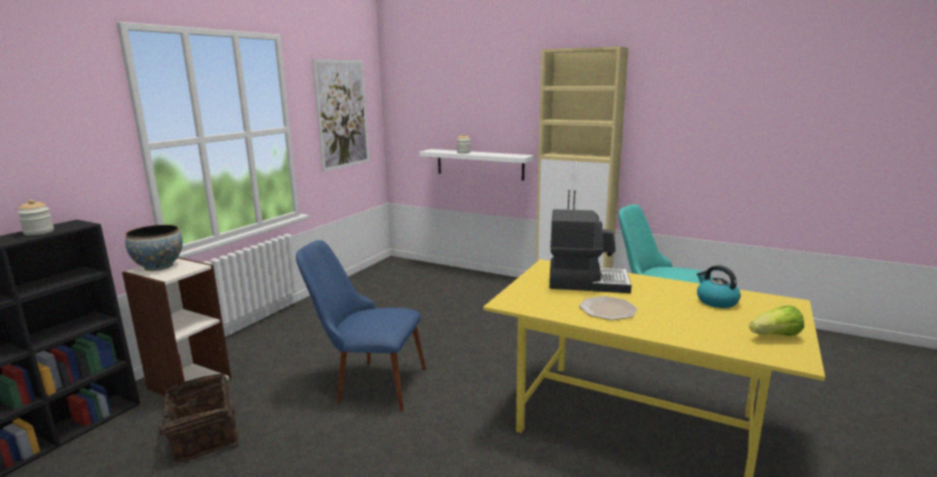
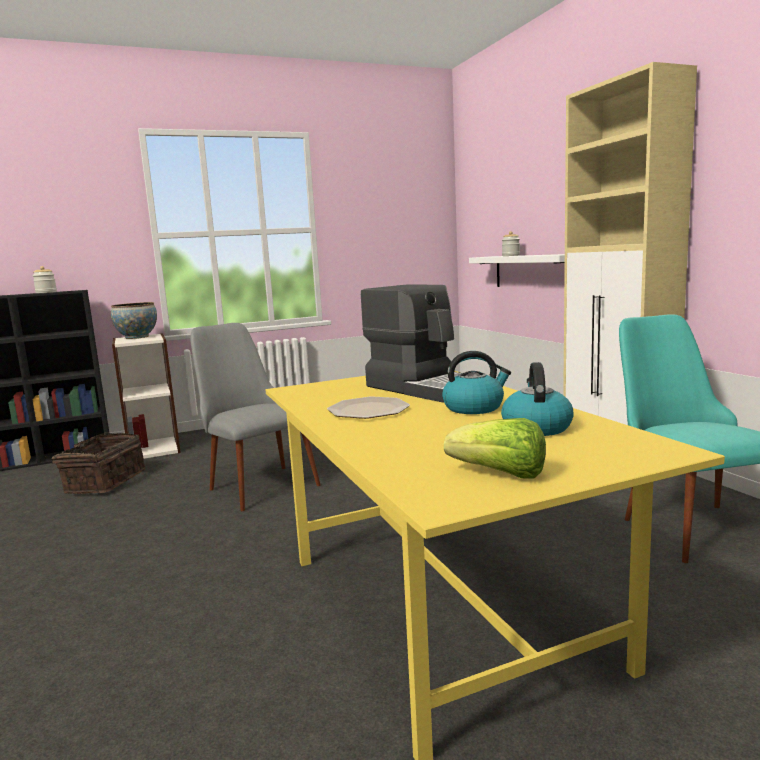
camera: 40 degrees right, 5 degrees down
blue chair [296,240,426,411] -> grey chair [190,323,321,511]
picture [312,59,369,172] -> none
none -> kettle [442,351,511,414]

